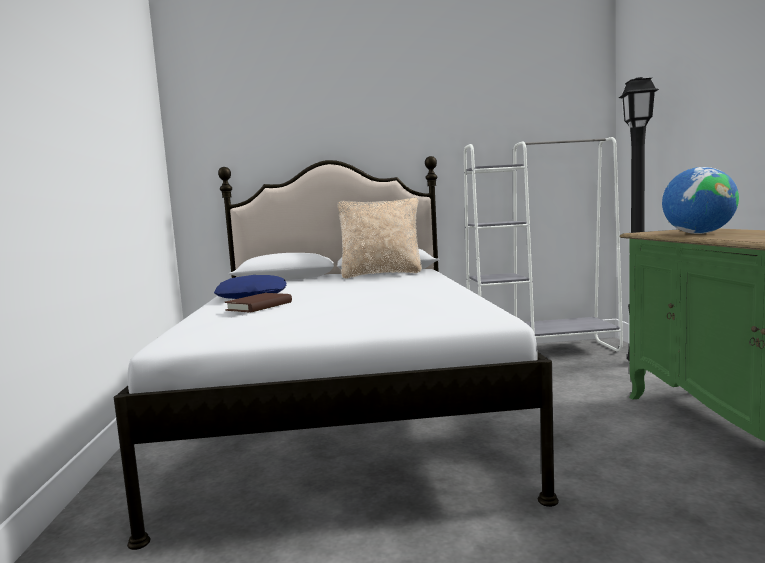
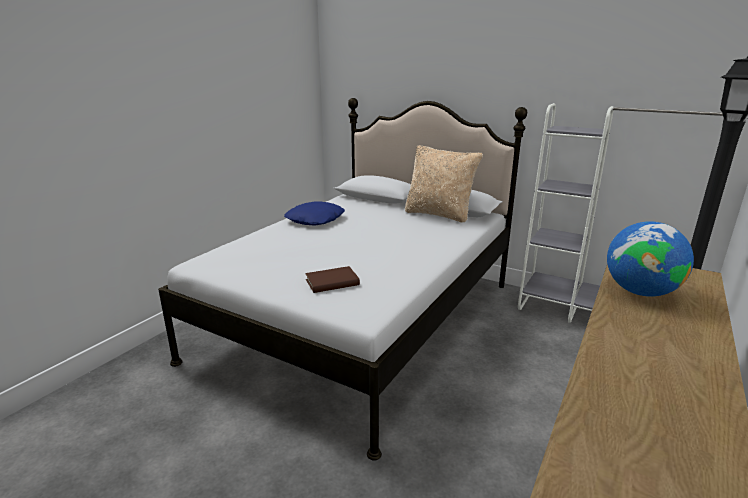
camera: 35 degrees right, 15 degrees up
brown book [224,293,292,312] -> brown book moved to [305,266,360,293]

